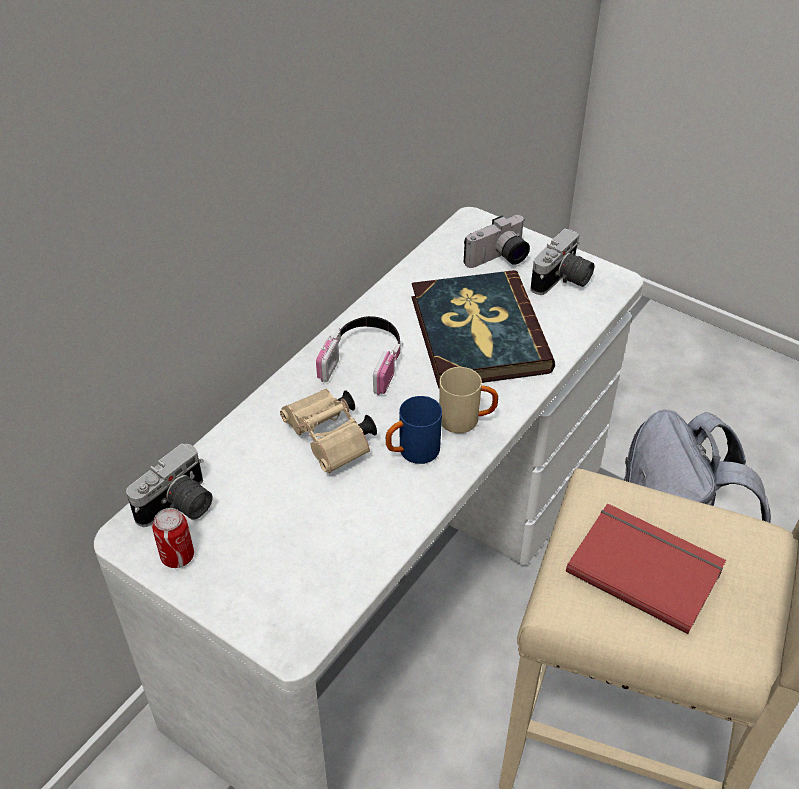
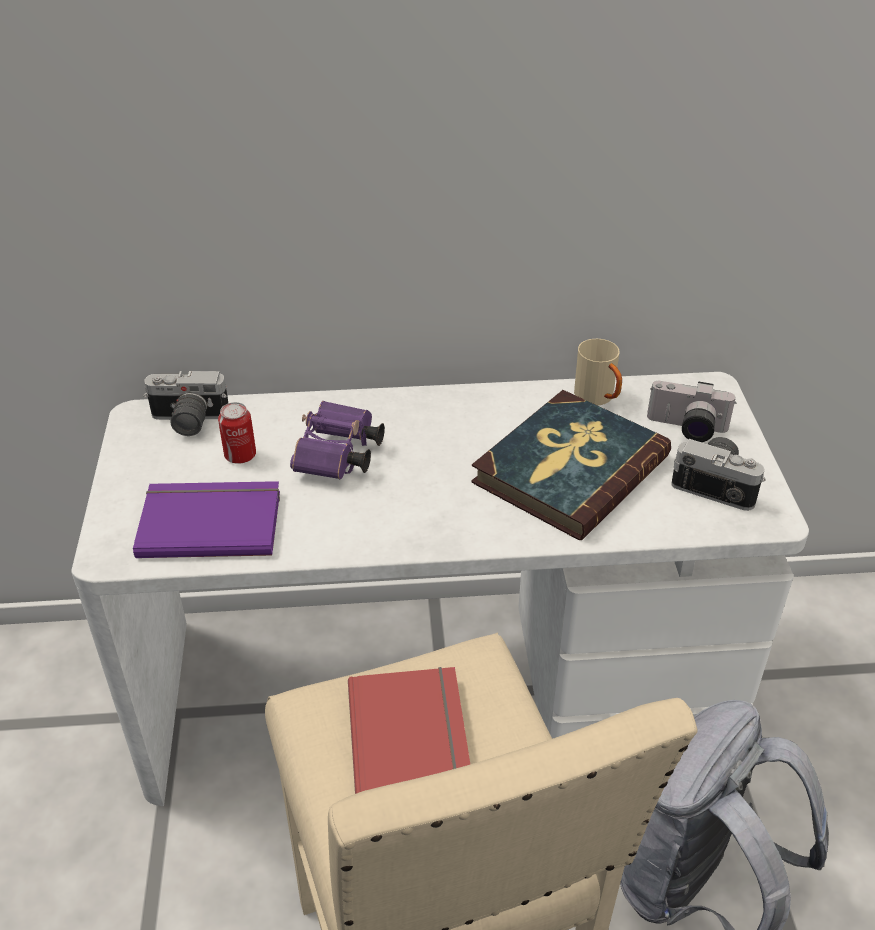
camera: 50 degrees right, 5 degrees down
can [152,508,194,568] -> can moved to [218,402,256,464]
beige binoculars [280,389,377,473] -> purple binoculars [290,401,385,479]
headphones [316,316,403,395] -> none
blue mug [386,396,442,464] -> none
beige mug [439,367,498,433] -> beige mug moved to [574,339,622,405]
camera [530,228,595,295] -> camera turned 150 degrees counterclockwise [671,437,766,511]
none -> purple book [133,481,280,558]

